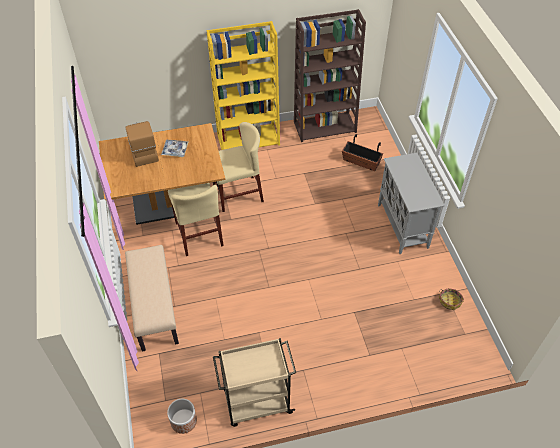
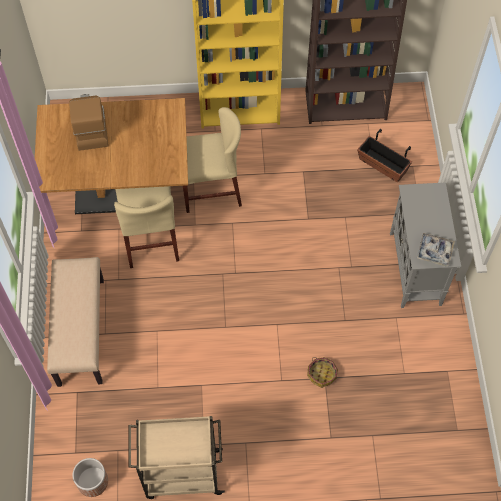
camera: 10 degrees right, 10 degrees up
tray [161,140,188,157] -> tray moved to [417,233,455,267]
basket [439,288,464,310] -> basket moved to [307,357,338,388]

